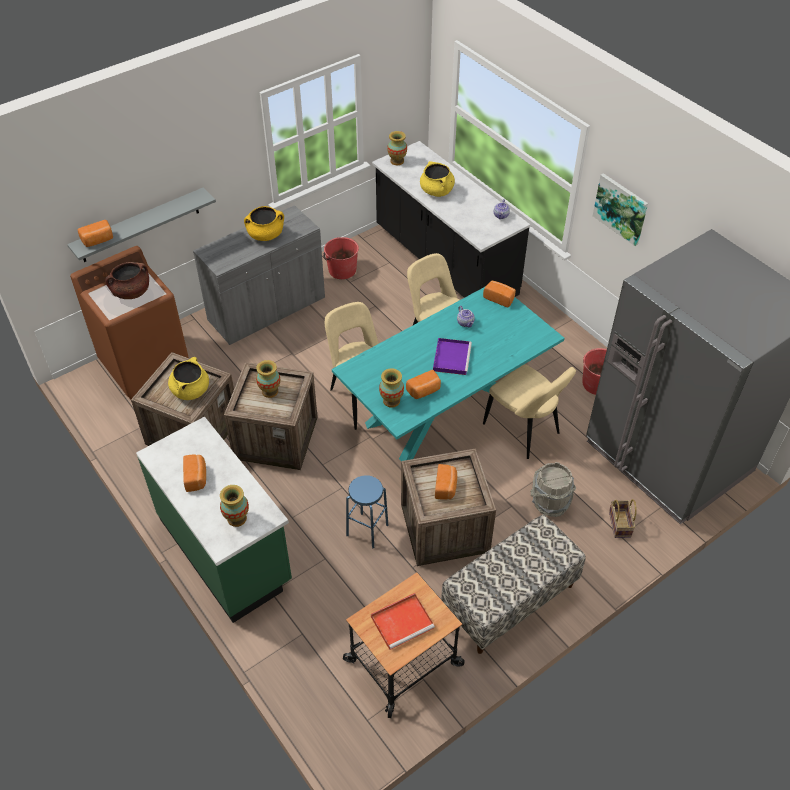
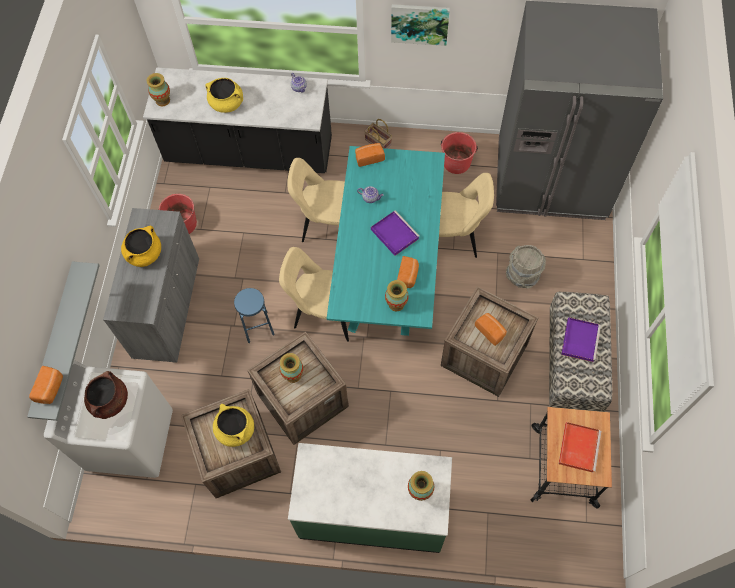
camera: 45 degrees left, 15 degrees up
brown washing machine [70,246,189,400] -> white washing machine [44,360,173,478]
bread [183,454,206,492] -> none
blue stool [346,475,389,548] -> blue stool moved to [234,288,275,343]
basket [609,499,637,538] -> basket moved to [364,119,392,149]
none -> purple tray [561,318,601,362]

